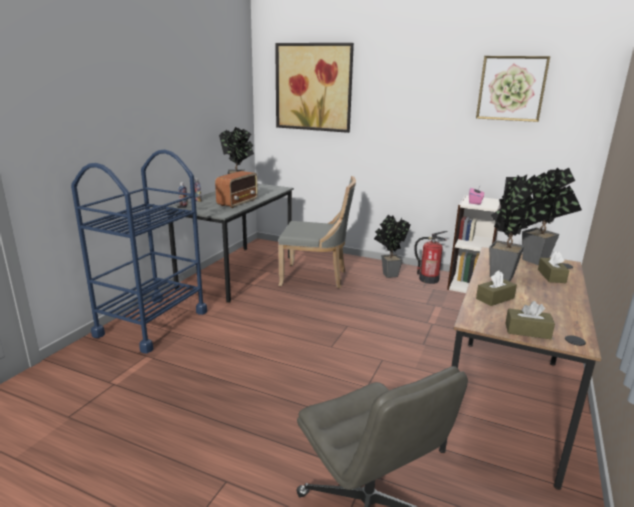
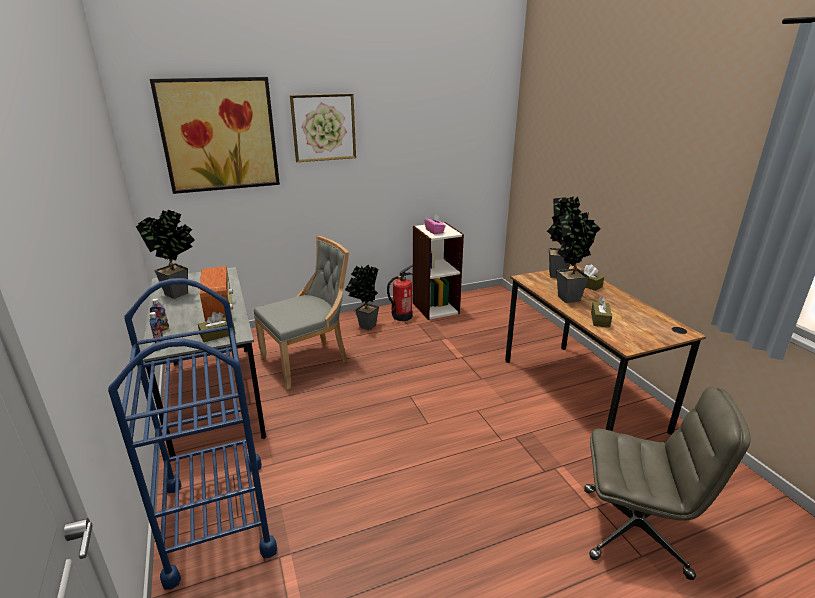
camera: 45 degrees left, 5 degrees up
picture [476,56,550,122] -> picture moved to [290,94,356,162]
brown tissue box [505,301,555,339] -> brown tissue box moved to [198,312,235,342]

